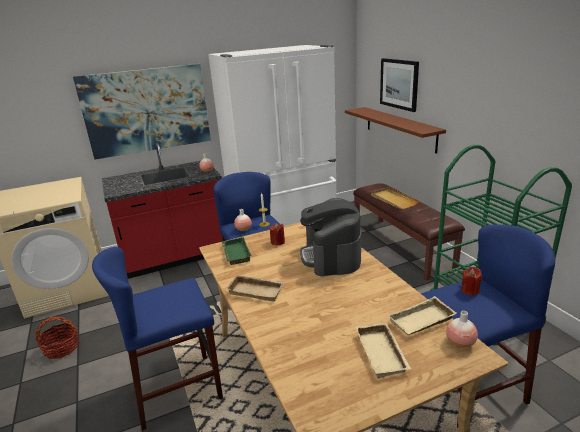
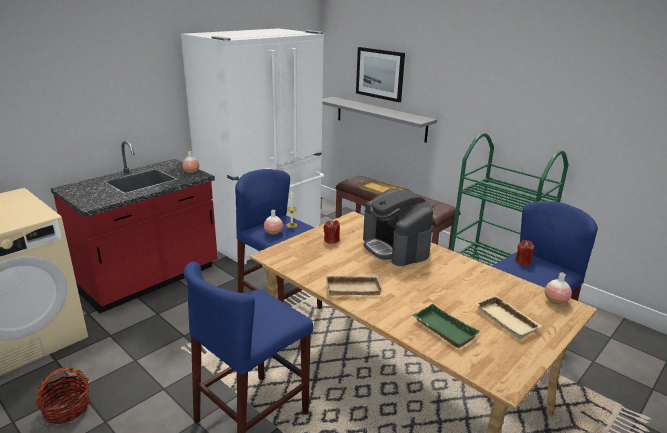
camera: 25 degrees left, 0 degrees up
picture [73,64,211,160] -> none
green tray [222,237,252,265] -> green tray moved to [412,304,480,348]
brown shelf [345,107,446,154] -> grey shelf [322,97,437,143]
beige tray [388,296,457,335] -> none

